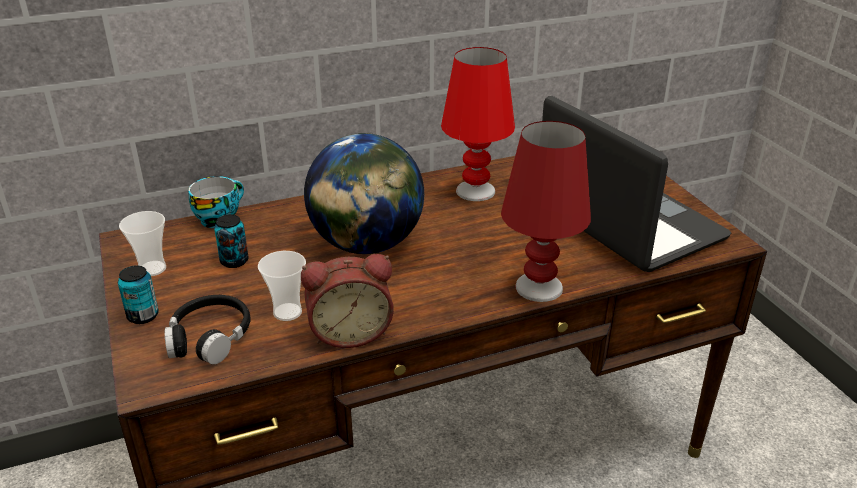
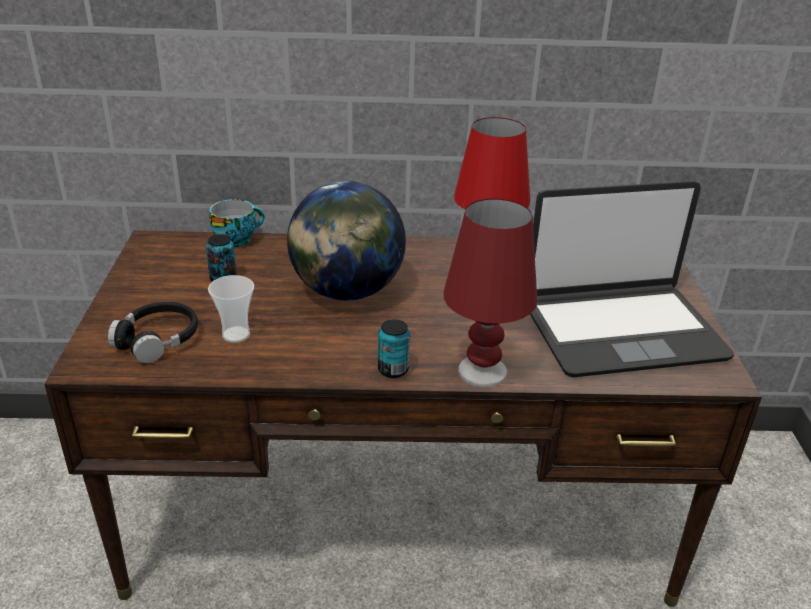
camera: 20 degrees right, 0 degrees up
can [118,265,159,324] -> can moved to [378,319,410,378]
cup [119,211,166,276] -> none
alarm clock [301,254,394,348] -> none
laptop [542,96,731,272] -> laptop turned 90 degrees clockwise [530,181,734,377]

